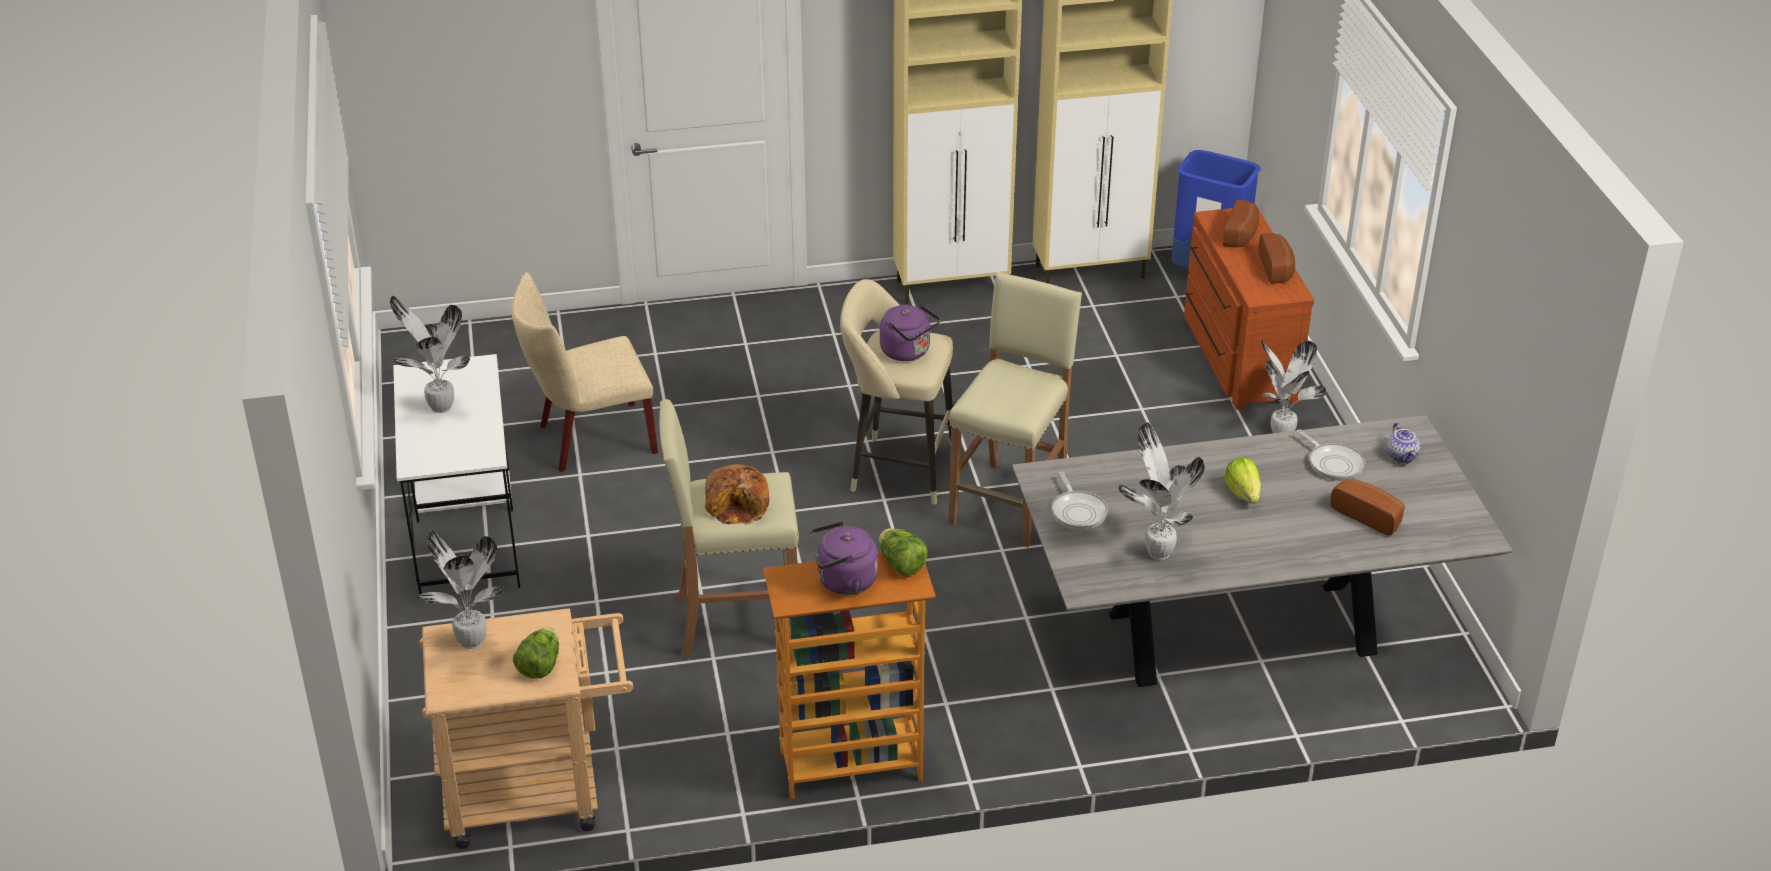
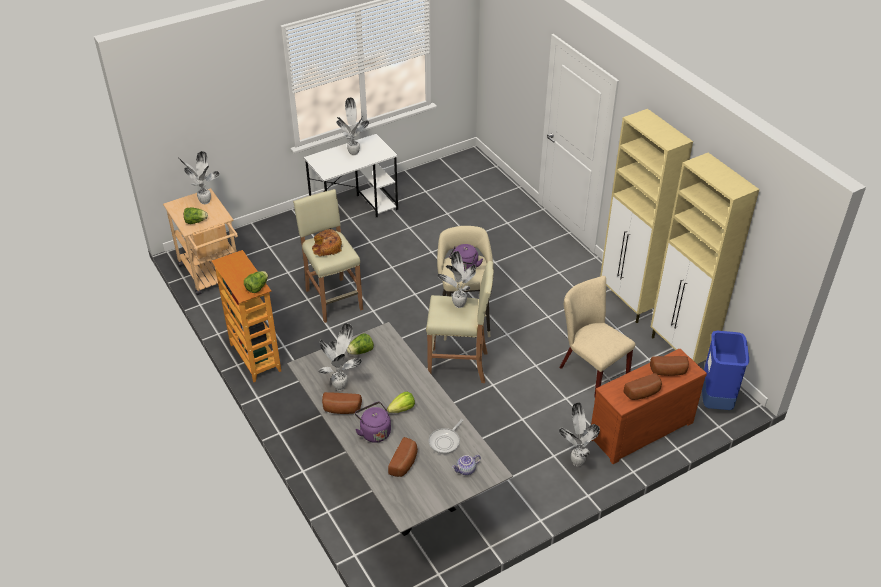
camera: 70 degrees right, 5 degrees up
beige chair [512,272,658,472] -> beige chair moved to [560,276,635,397]
purple kettle [810,521,878,595] -> purple kettle moved to [355,402,391,443]
frying pan [1051,472,1108,530] -> lettuce [347,333,374,354]
none -> bread [322,392,362,414]
none -> potted plant [438,251,476,308]

